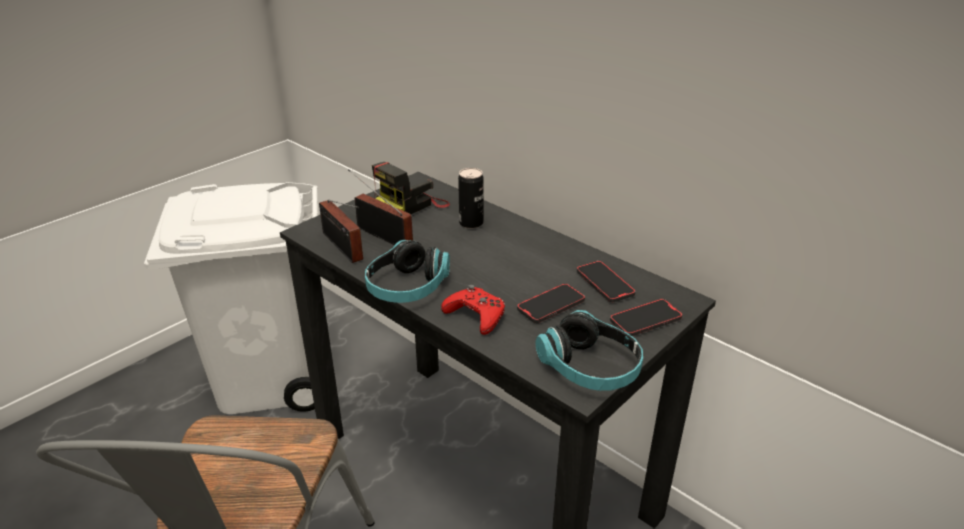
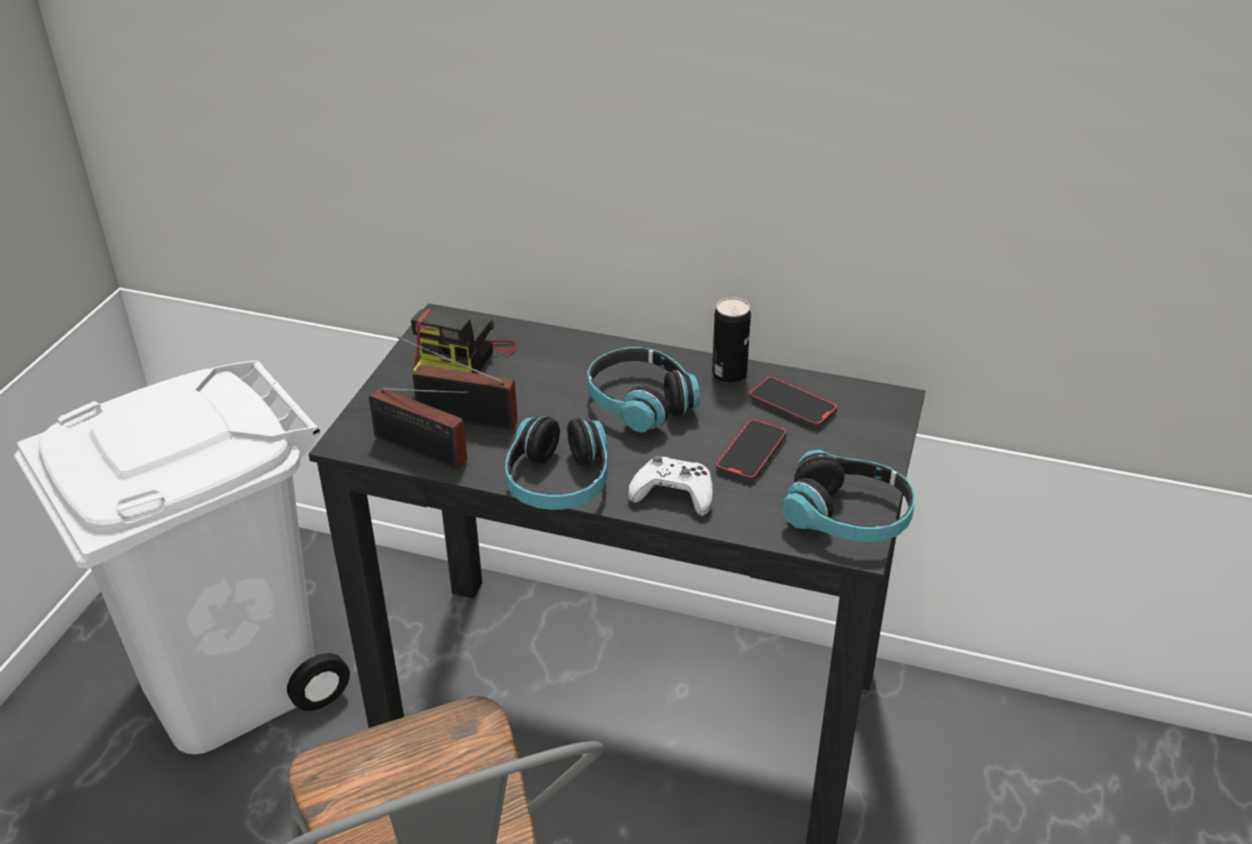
camera: 25 degrees left, 5 degrees up
red game controller [441,285,505,335] -> white game controller [628,456,713,516]
can [458,168,483,229] -> can moved to [712,297,751,383]
phone [610,299,682,336] -> none
none -> headphones [587,347,700,432]

